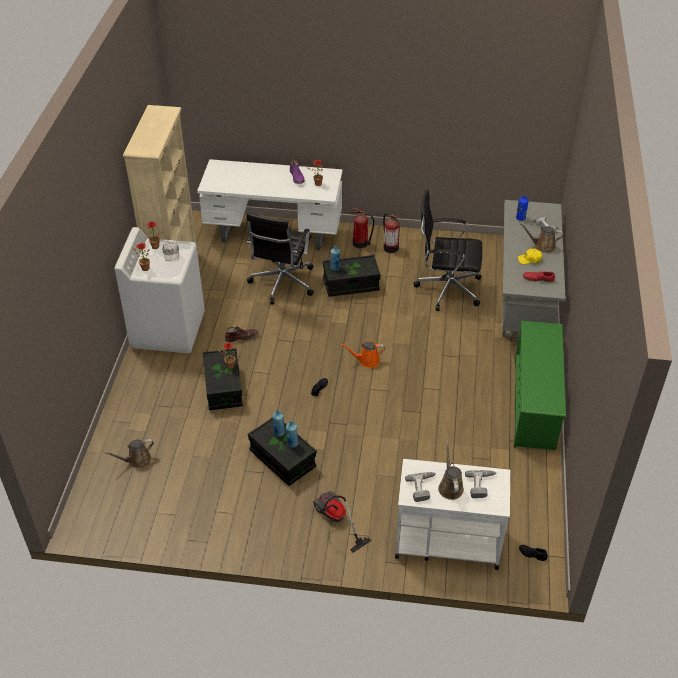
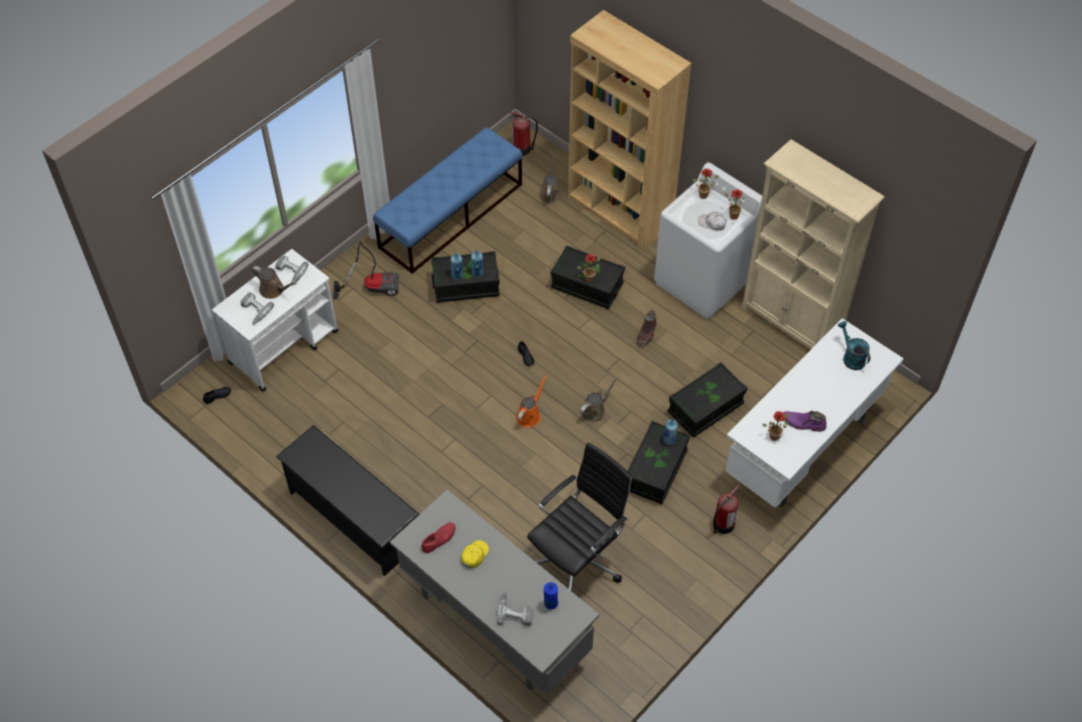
camera: 125 degrees right, 10 degrees up
black office chair [247,213,314,305] -> black storage box [668,362,748,438]
fire extinguisher [383,213,400,253] -> fire extinguisher moved to [509,112,538,156]
green shoe rack [514,321,566,450] -> black shoe rack [276,425,419,576]
brown watering can [519,223,563,253] -> brown watering can moved to [580,375,619,423]
none -> blue bench [373,127,523,274]
none -> brown bookcase [568,10,691,251]
none -> turquoise watering can [838,321,870,370]

